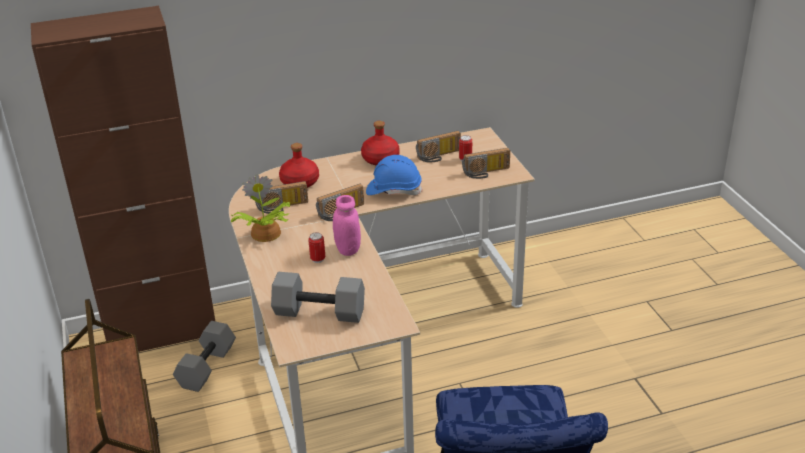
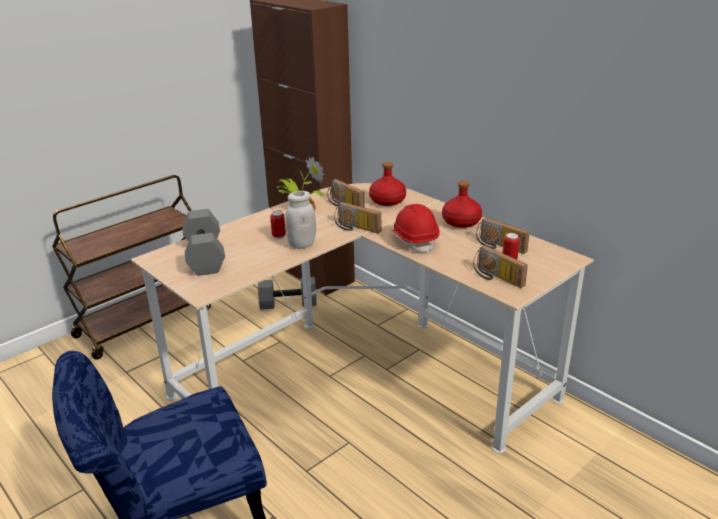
camera: 65 degrees right, 5 degrees down
pink jar [333,195,361,256] -> white jar [285,191,316,249]
blue hard hat [366,155,423,195] -> red hard hat [391,204,440,253]

